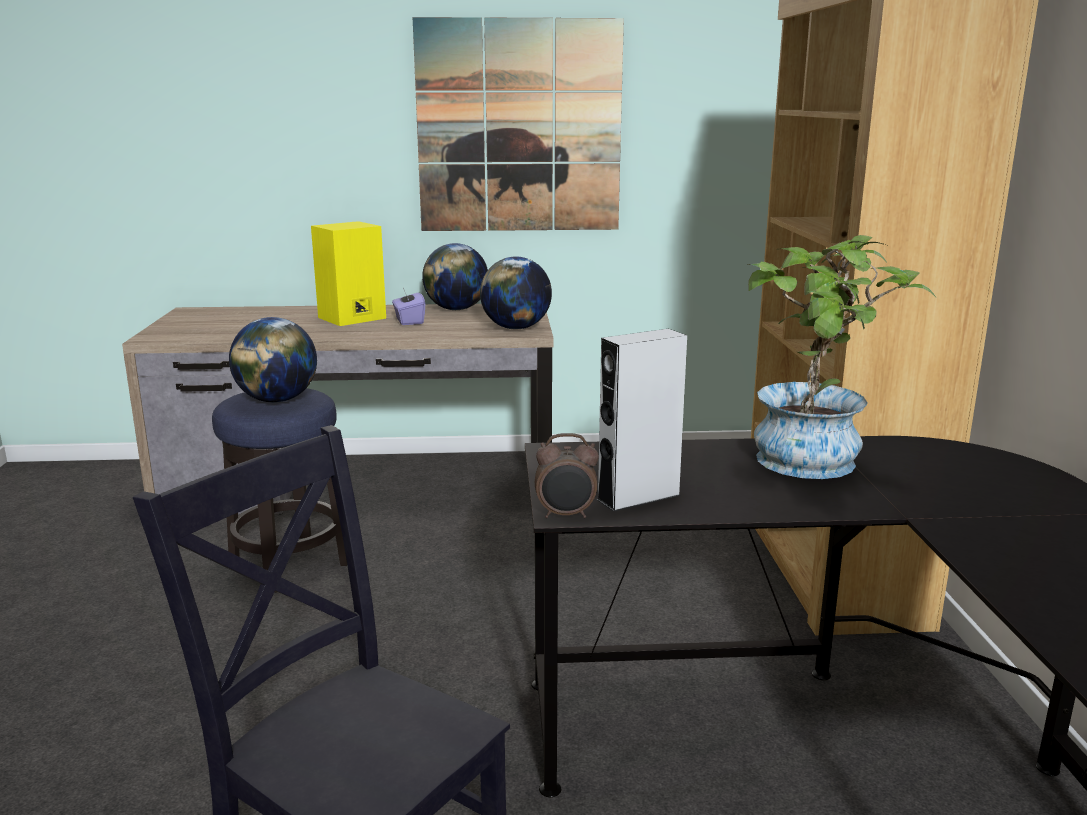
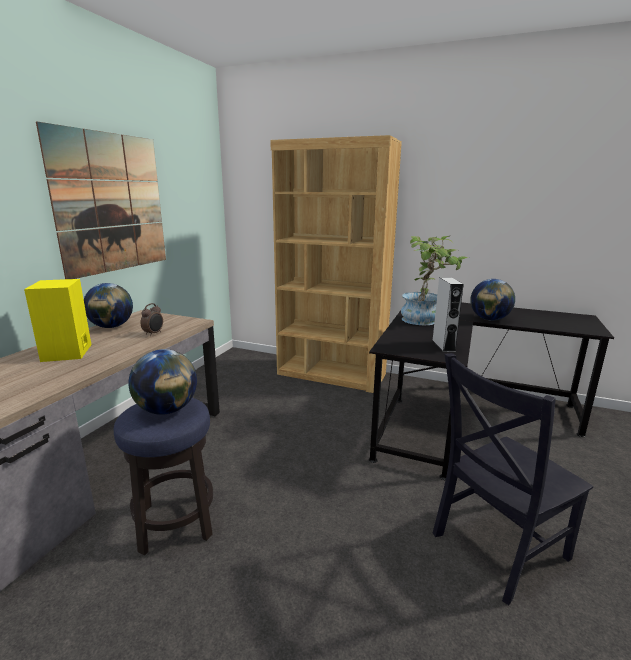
camera: 65 degrees left, 0 degrees up
purple tissue box [392,288,425,325] -> none
globe [480,257,552,329] -> globe moved to [470,279,515,321]
alarm clock [535,433,599,518] -> alarm clock moved to [140,303,163,336]

